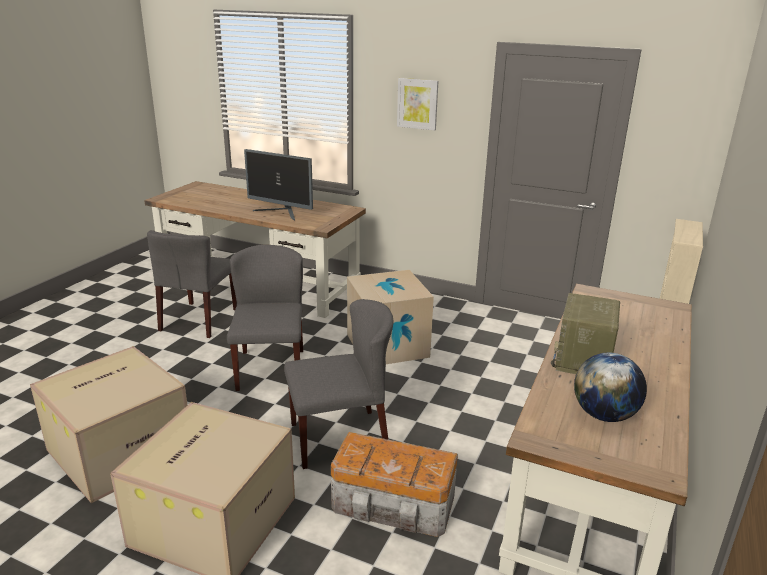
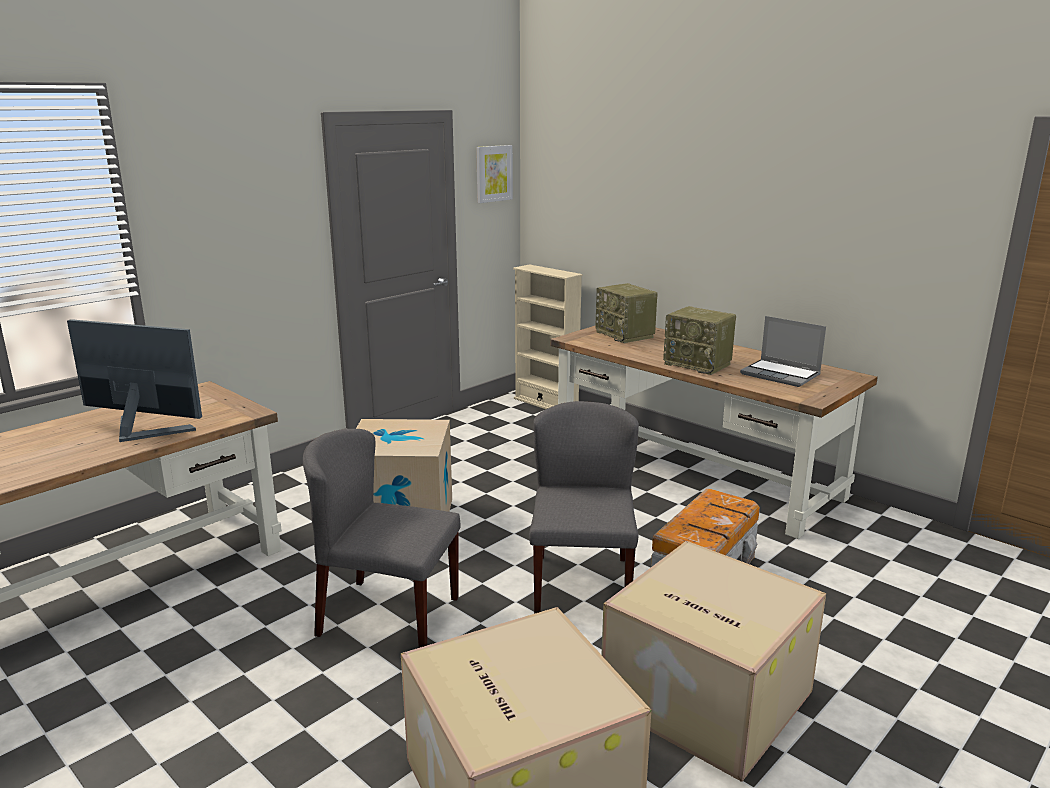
camera: 70 degrees left, 5 degrees down
grey chair [147,230,237,338] -> none
monitor [244,149,313,220] -> monitor turned 120 degrees counterclockwise [67,319,202,442]
picture [397,78,438,131] -> picture moved to [476,145,513,203]
globe [574,353,647,422] -> laptop [740,316,826,387]
none -> radio [595,283,658,343]

